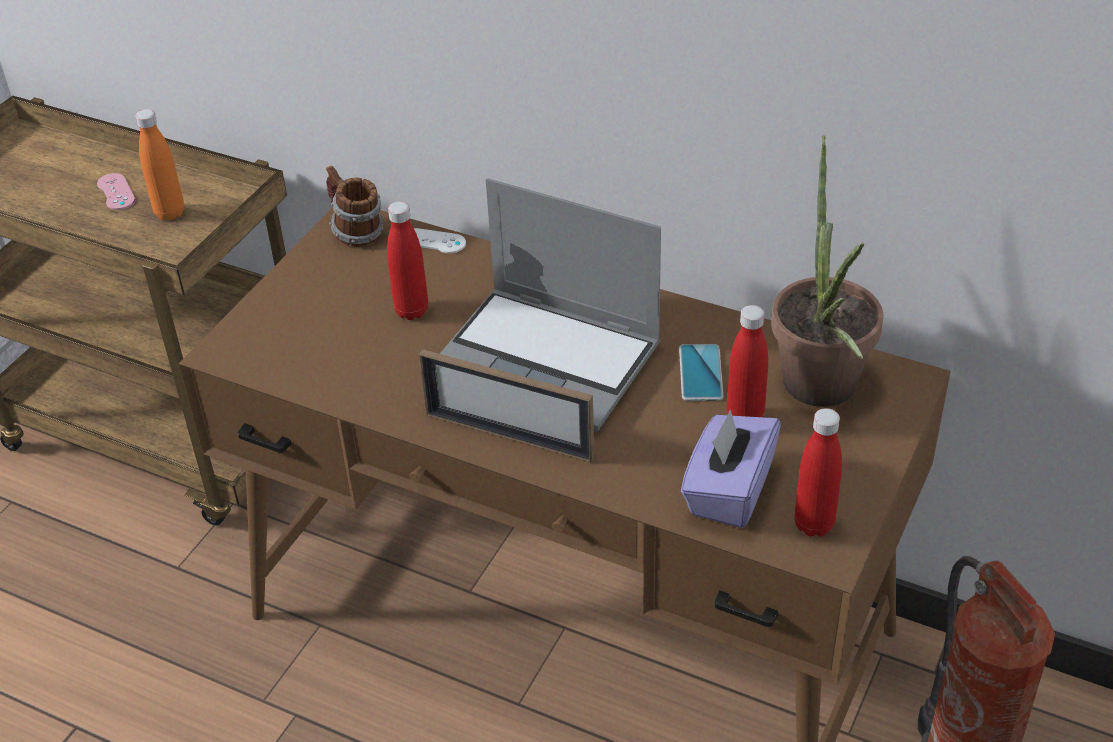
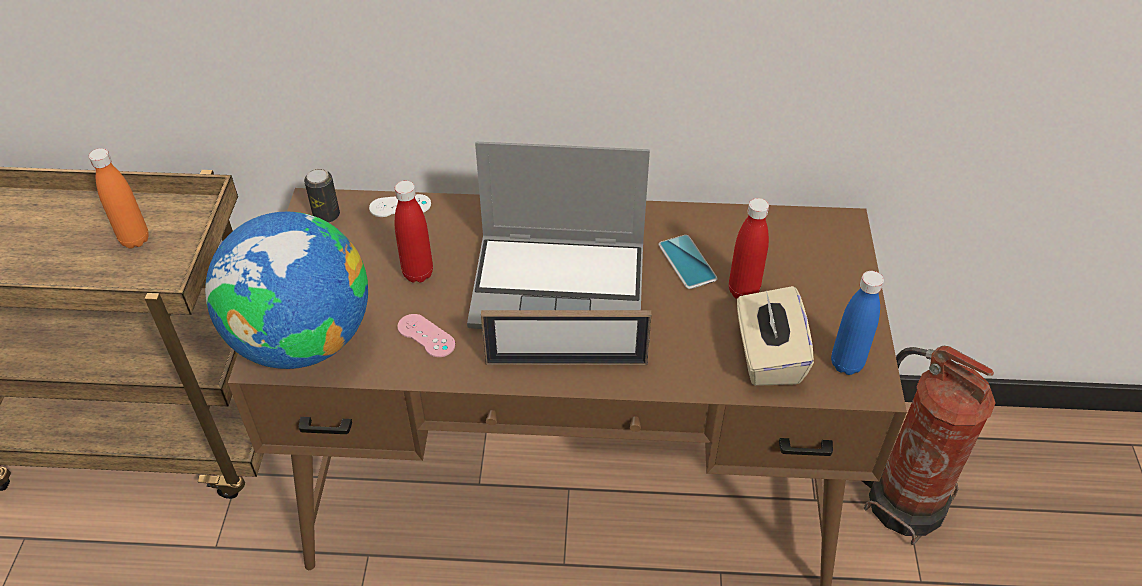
camera: 25 degrees left, 5 degrees up
pink game controller [97,173,135,210] -> pink game controller moved to [397,314,455,357]
mug [326,166,383,247] -> can [304,169,340,223]
purple tissue box [681,409,781,528] -> beige tissue box [737,286,814,386]
potted plant [771,135,883,407] -> none
red bottle [794,408,842,537] -> blue bottle [831,271,884,375]
none -> globe [205,212,368,369]

